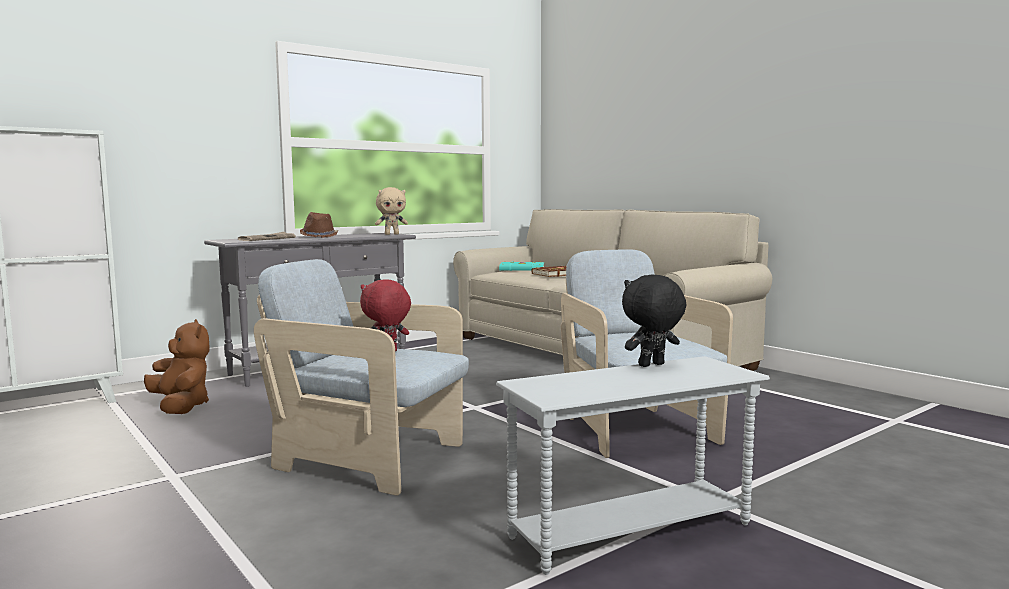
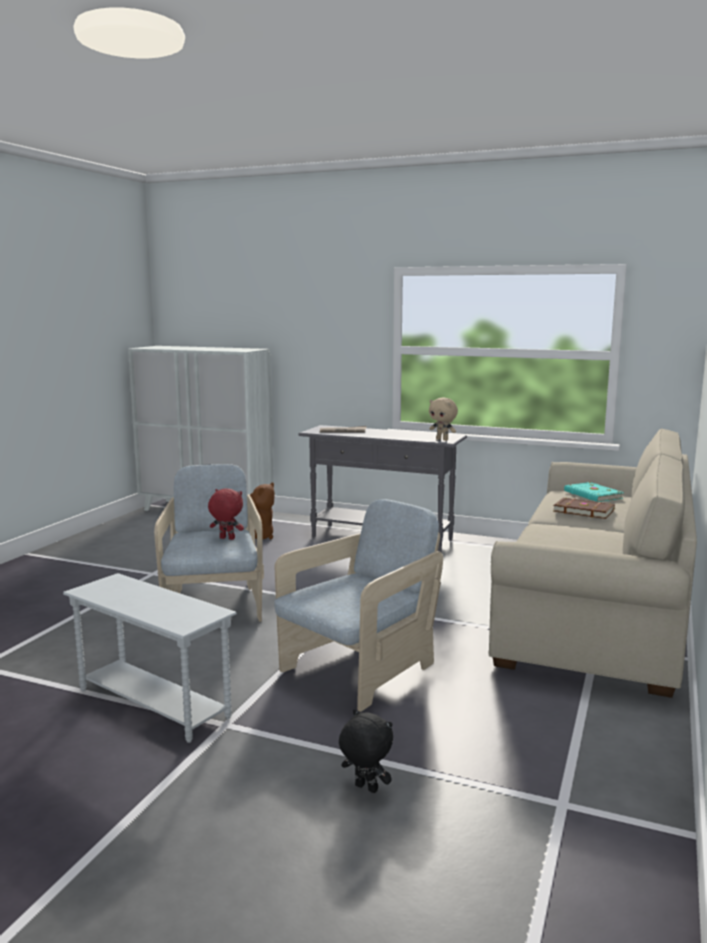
camera: 60 degrees right, 5 degrees up
brown hat [300,212,338,237] -> none
black plush toy [622,275,686,367] -> black plush toy moved to [339,709,393,793]

